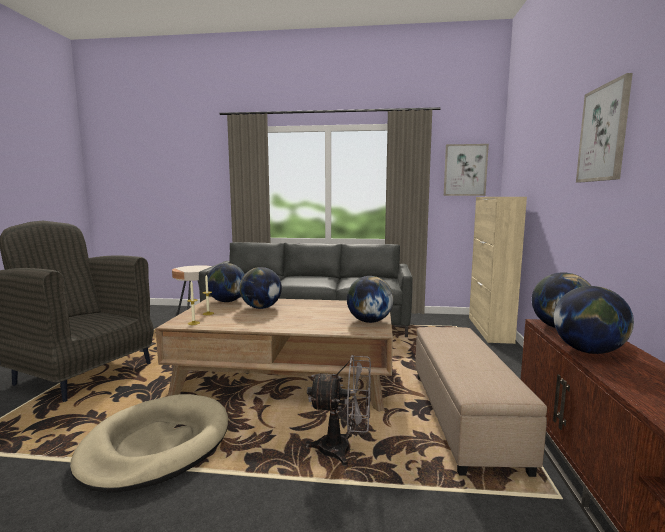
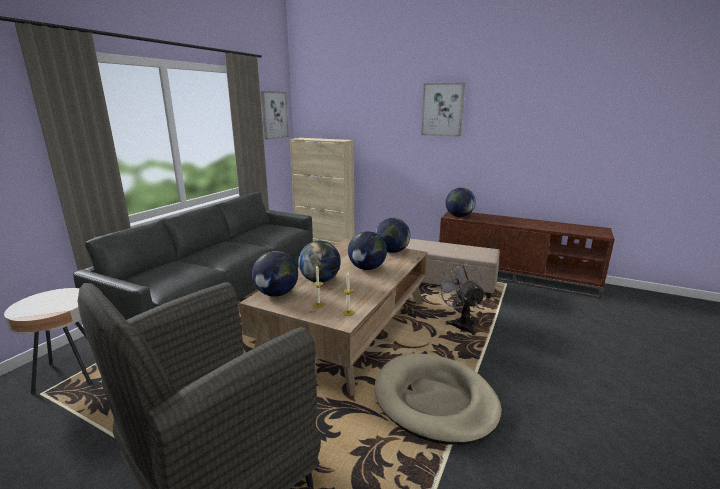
camera: 70 degrees left, 10 degrees up
grey fan [305,355,371,466] -> grey fan turned 45 degrees counterclockwise [437,263,486,336]
globe [554,286,634,354] -> globe moved to [348,231,387,270]

